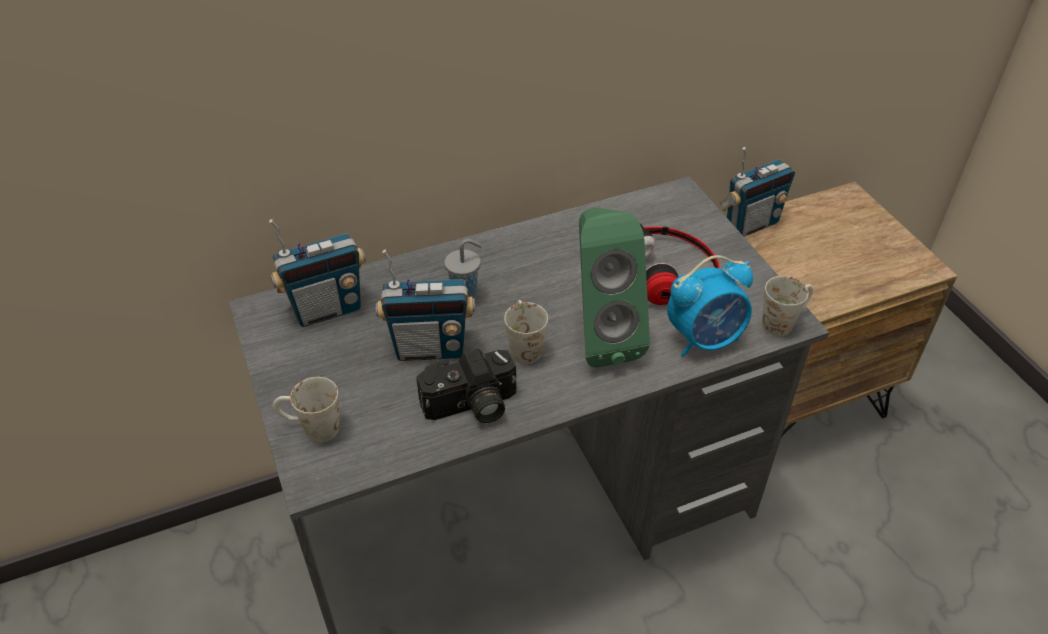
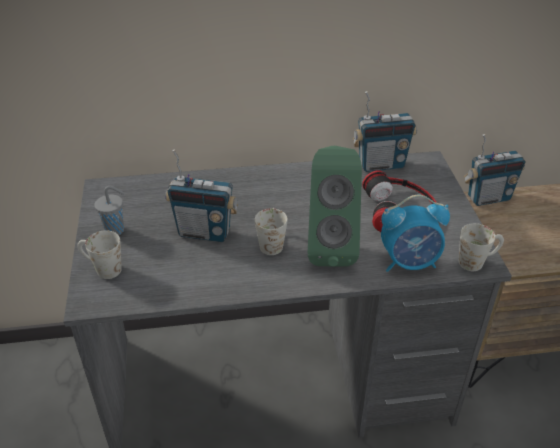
camera: 15 degrees right, 5 degrees down
radio [269,219,366,327] -> radio moved to [353,91,417,172]
camera [416,349,517,423] -> none
grey cup [444,239,482,300] -> grey cup moved to [94,186,124,235]

